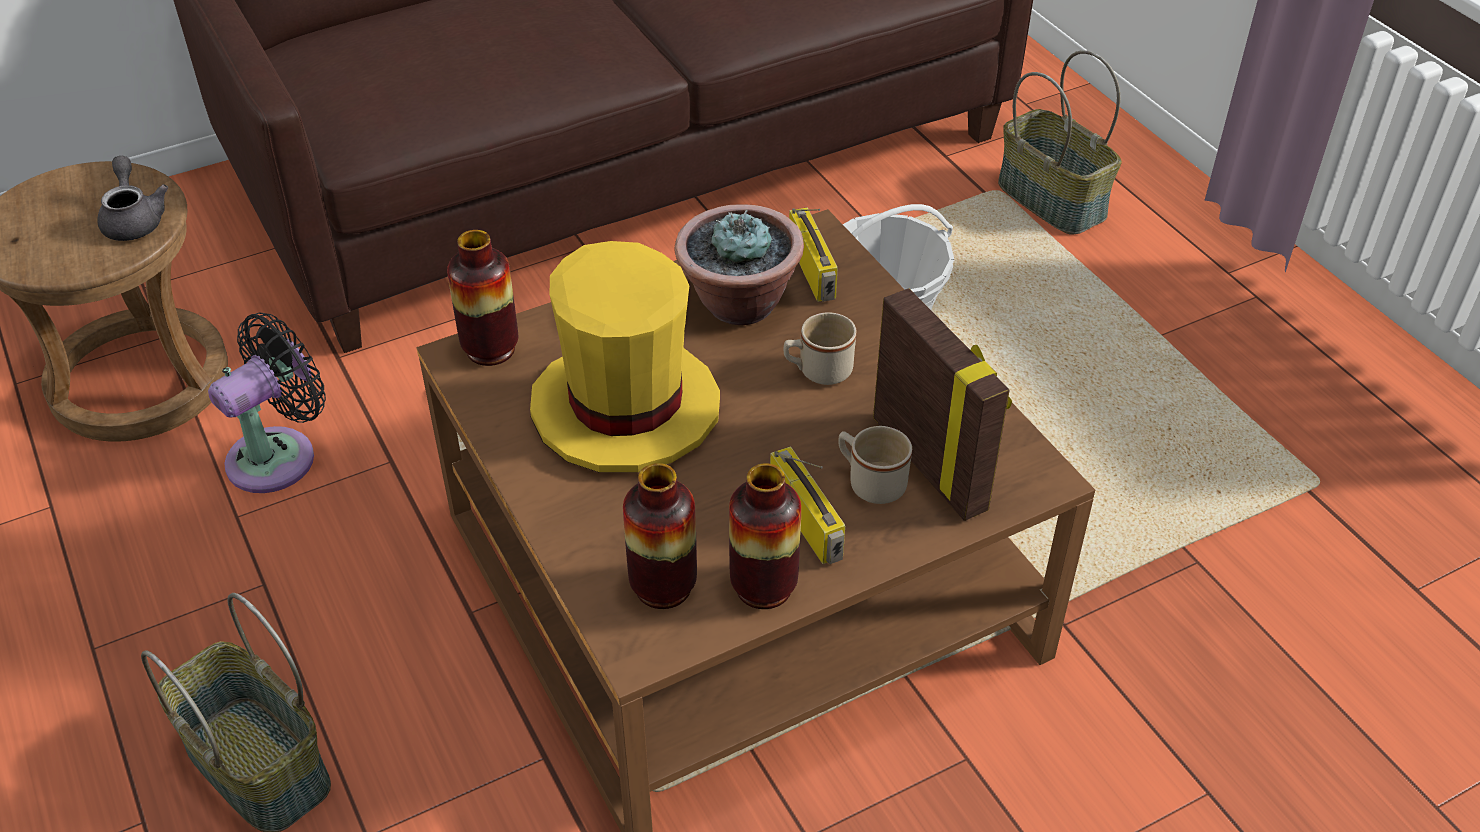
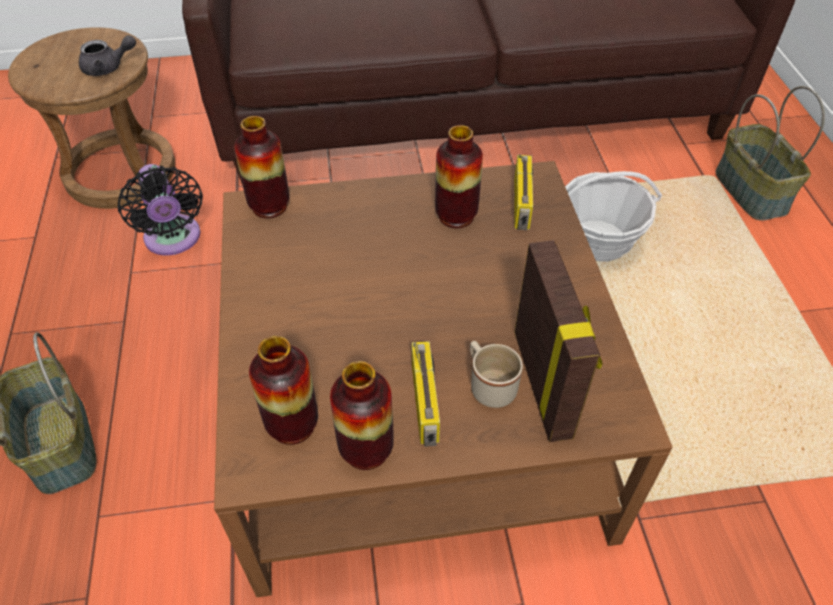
camera: 20 degrees right, 5 degrees up
grey teapot [97,156,169,241] -> grey teapot turned 75 degrees clockwise [79,35,136,76]
black fan [208,313,326,493] -> black fan turned 90 degrees clockwise [117,164,203,256]
yellow hat [530,241,720,473] -> none
potted plant [675,204,804,325] -> vase [435,125,483,228]
beige mug [783,312,856,385] -> none

